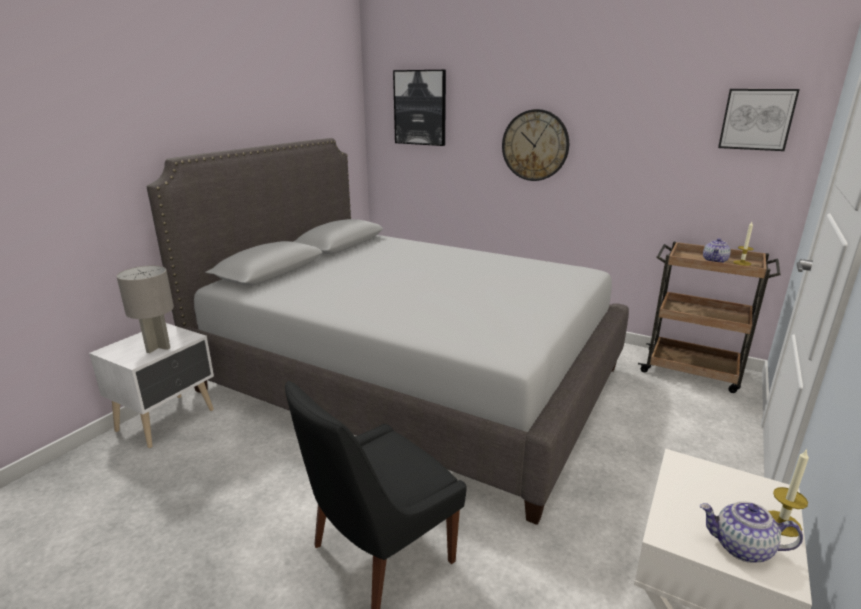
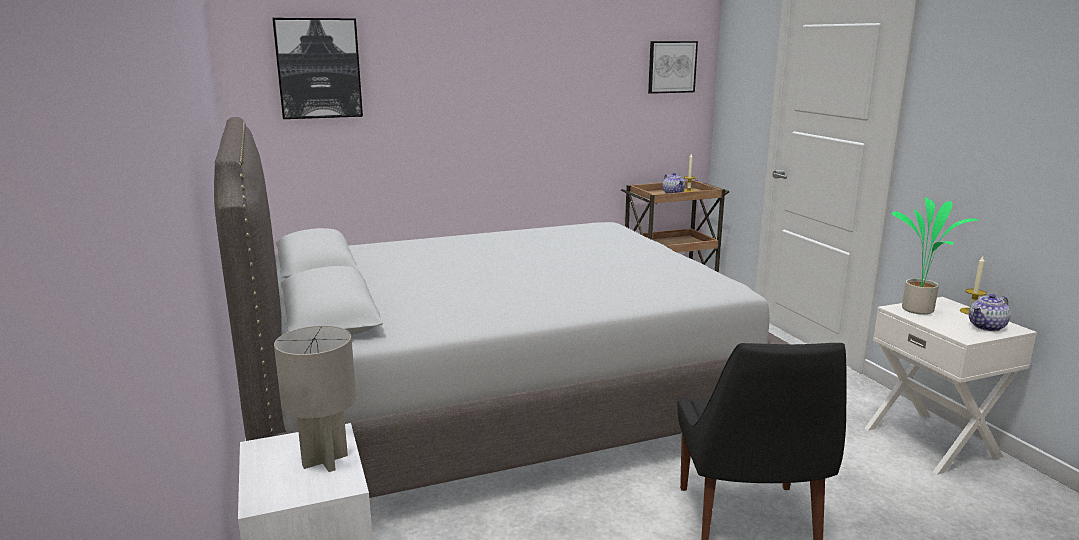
camera: 50 degrees left, 5 degrees down
wall clock [502,109,569,181] -> none
none -> potted plant [891,197,979,315]

